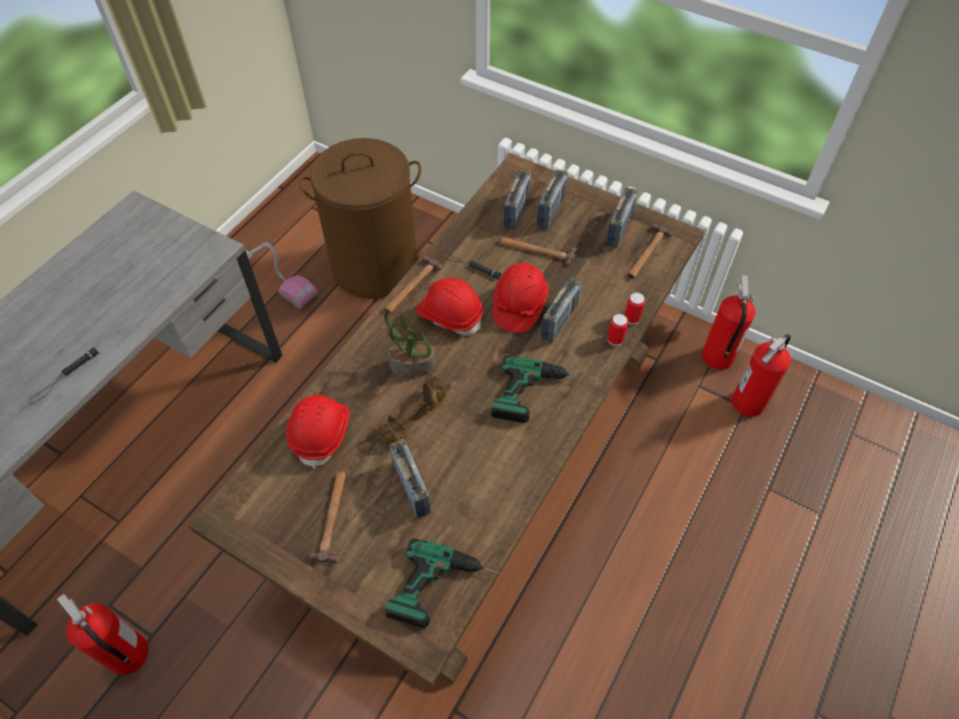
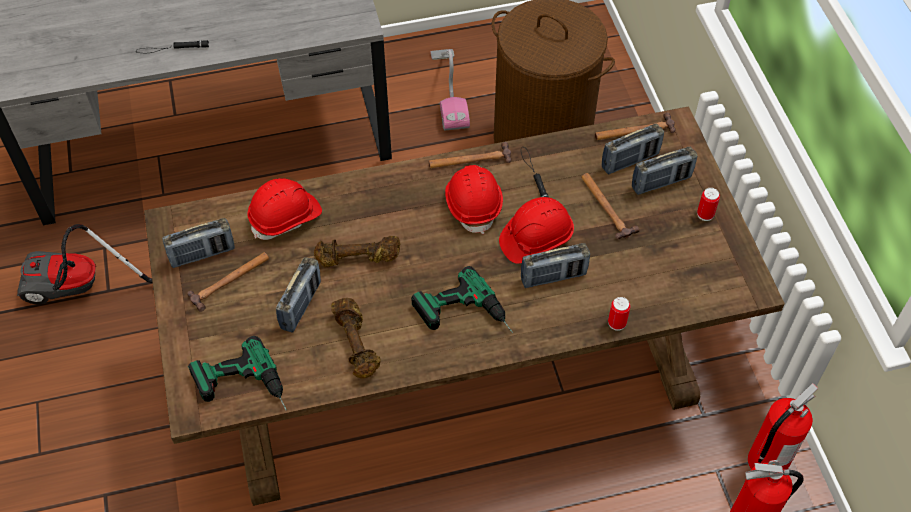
camera: 45 degrees right, 0 degrees up
fire extinguisher [57,594,149,675] -> vacuum cleaner [17,224,153,304]
potted plant [384,310,435,377] -> none
radio [606,188,638,248] -> radio moved to [162,218,235,268]
can [607,314,628,346] -> can moved to [697,188,720,221]
hammer [627,224,672,279] -> hammer moved to [595,112,676,140]
none -> brown dumbbell [331,298,381,379]

